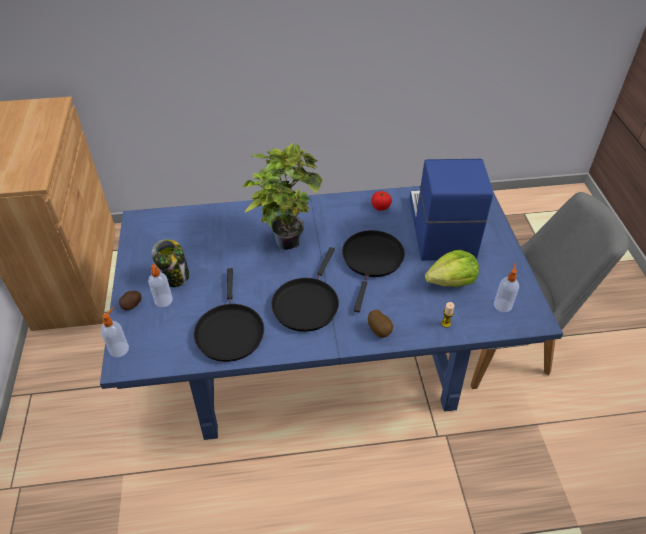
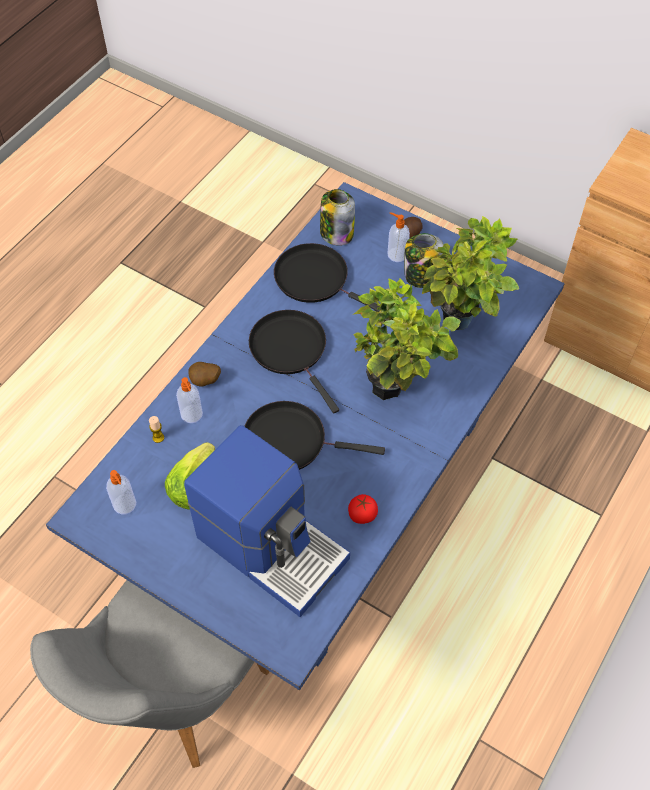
camera: 130 degrees right, 10 degrees up
soap dispenser [101,307,129,358] -> soap dispenser moved to [176,377,203,423]
black frying pan [342,230,405,312] -> black frying pan turned 135 degrees clockwise [244,401,385,470]
none -> jar [320,189,355,246]
none -> potted plant [422,216,520,330]

